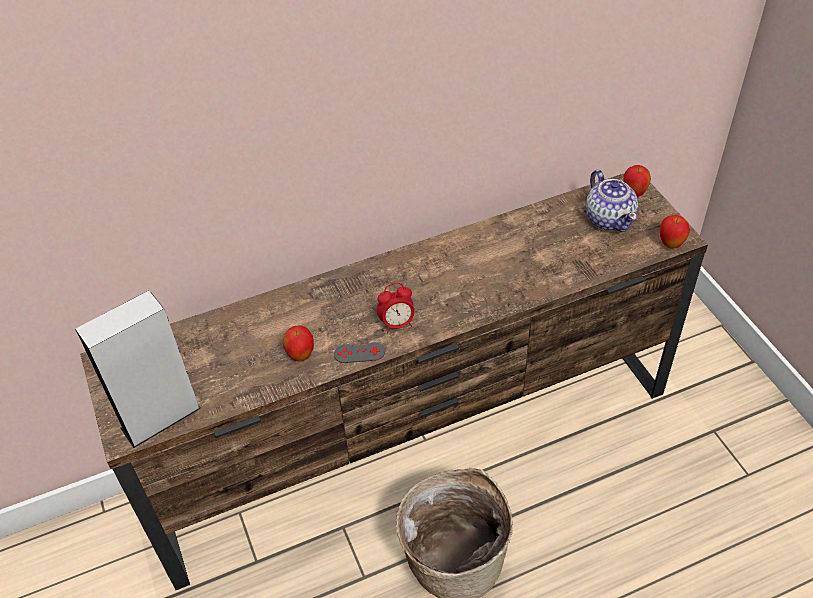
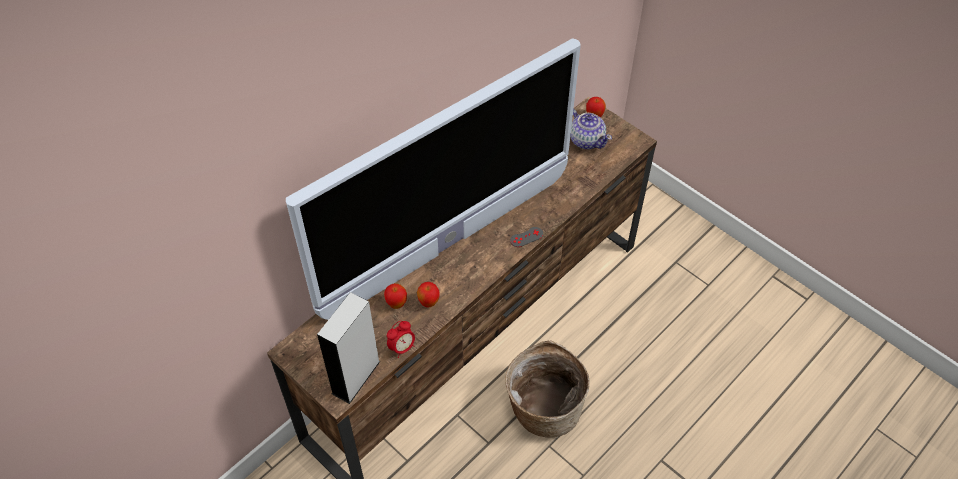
camera: 25 degrees left, 5 degrees up
grey game controller [334,342,385,363] -> grey game controller moved to [510,227,543,247]
alarm clock [377,283,414,333] -> alarm clock moved to [387,321,415,358]
apple [660,215,690,248] -> apple moved to [384,283,407,309]
none -> television [286,38,581,320]

